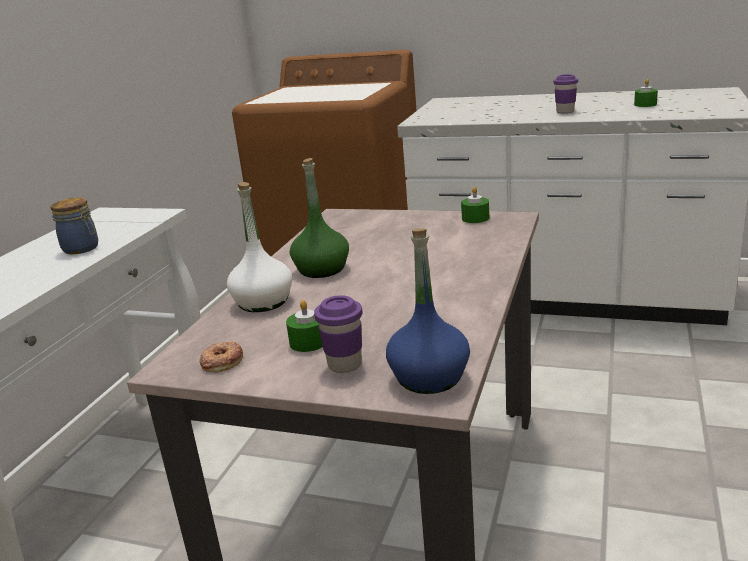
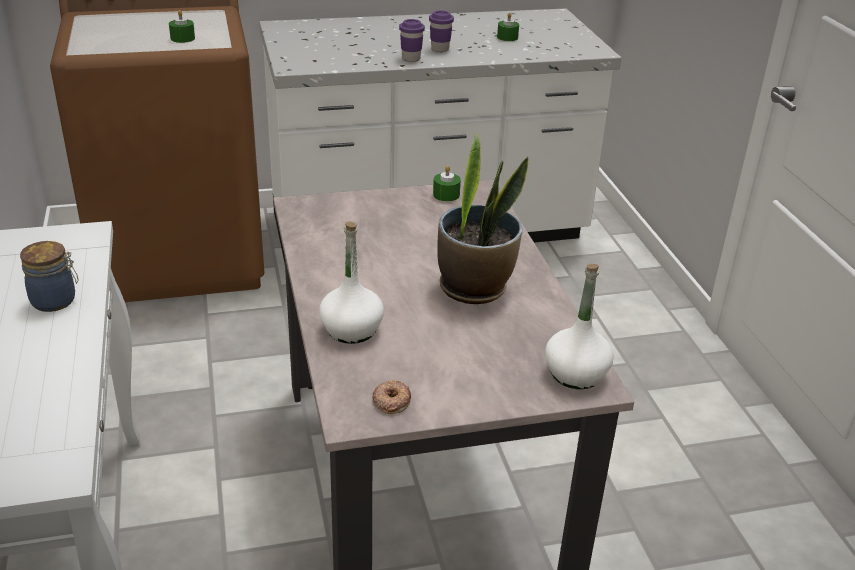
camera: 35 degrees left, 10 degrees up
green candle [286,300,323,352] -> green candle moved to [169,10,195,43]
green bottle [290,158,349,278] -> none
purple cup [314,295,363,373] -> purple cup moved to [399,19,425,62]
blue bottle [386,228,470,394] -> white bottle [545,264,614,389]
none -> potted plant [437,133,529,304]

